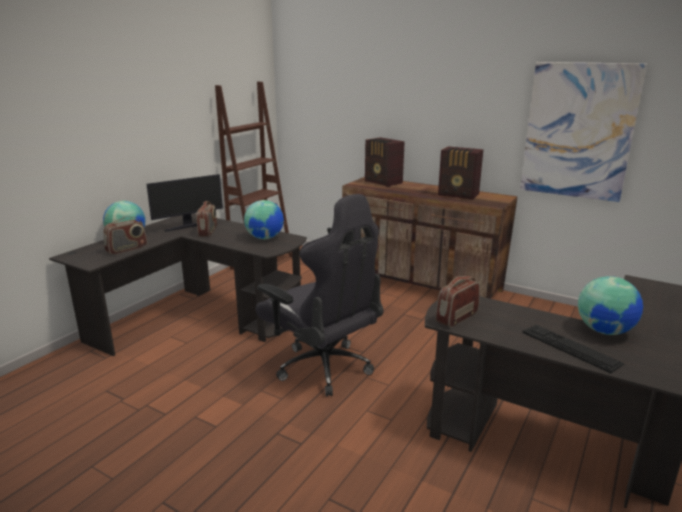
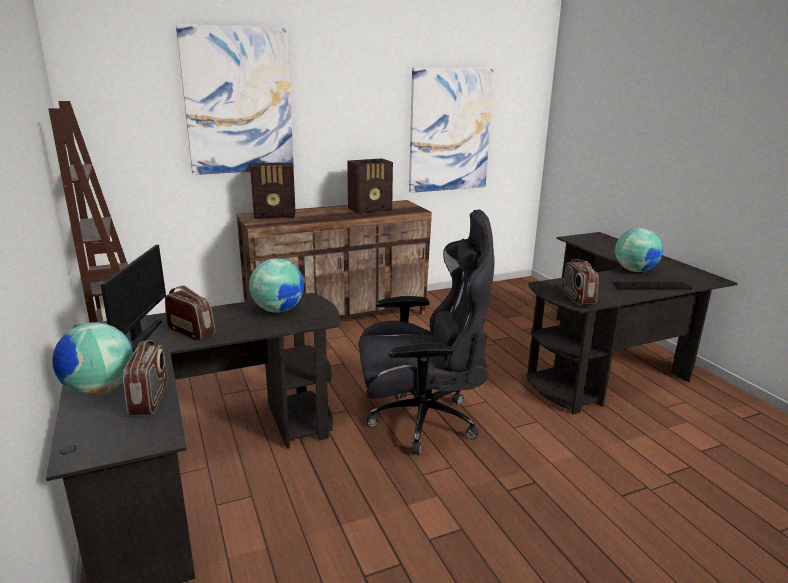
camera: 55 degrees left, 0 degrees up
none -> picture [176,24,294,175]

